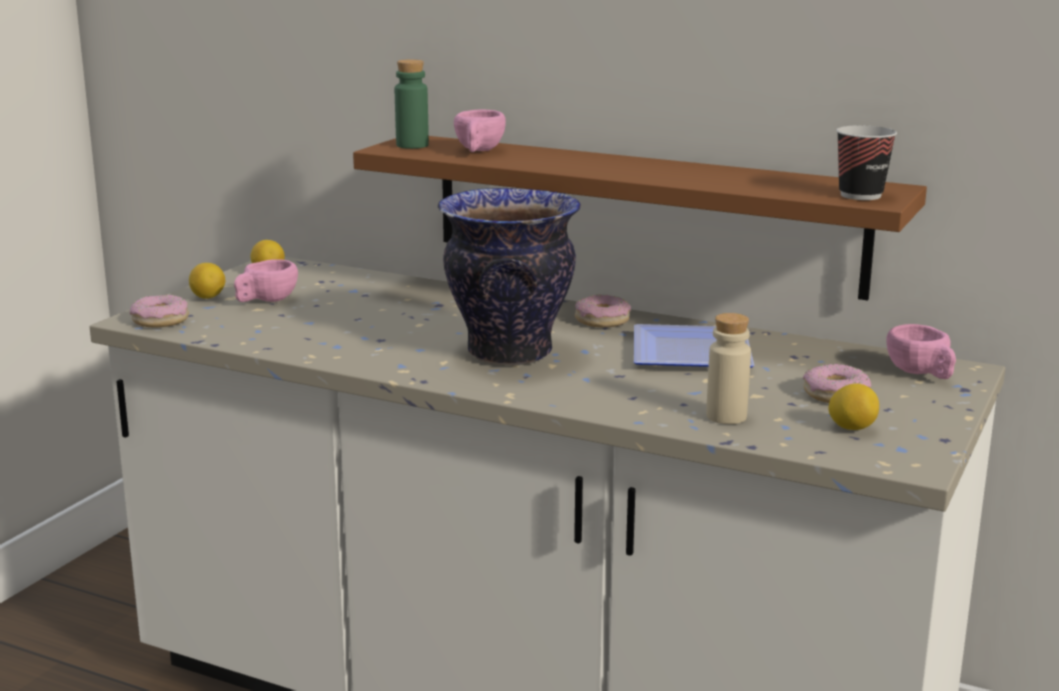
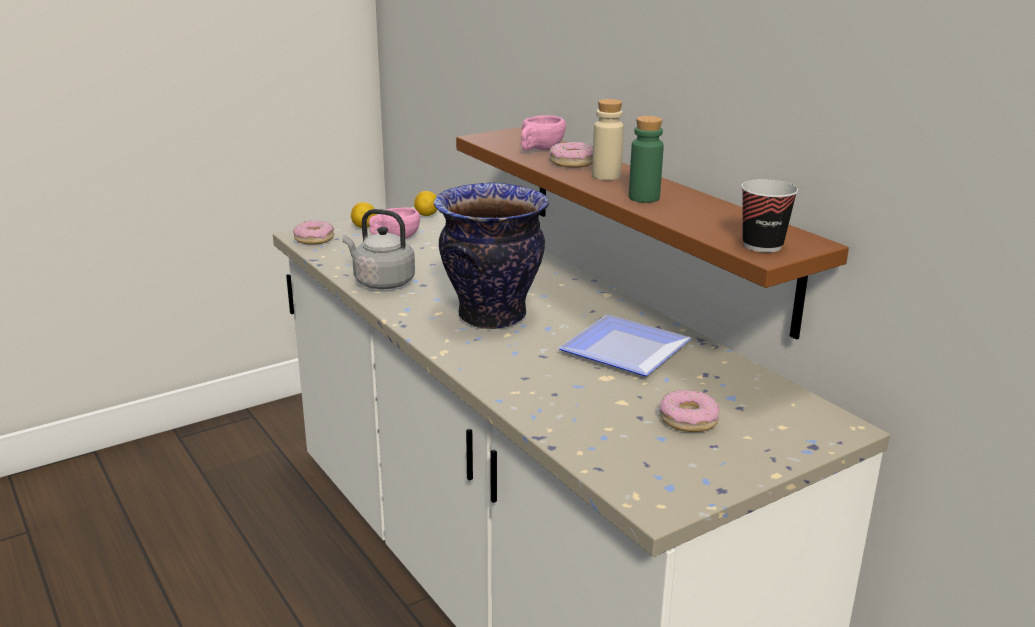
camera: 30 degrees right, 5 degrees up
green bottle [395,59,429,149] -> green bottle moved to [629,116,664,203]
donut [575,294,631,328] -> donut moved to [550,142,593,168]
beige bottle [706,313,751,424] -> beige bottle moved to [592,99,624,180]
lemon [828,384,879,430] -> none
pink cup [886,324,956,379] -> none
none -> grey kettle [342,209,415,289]

